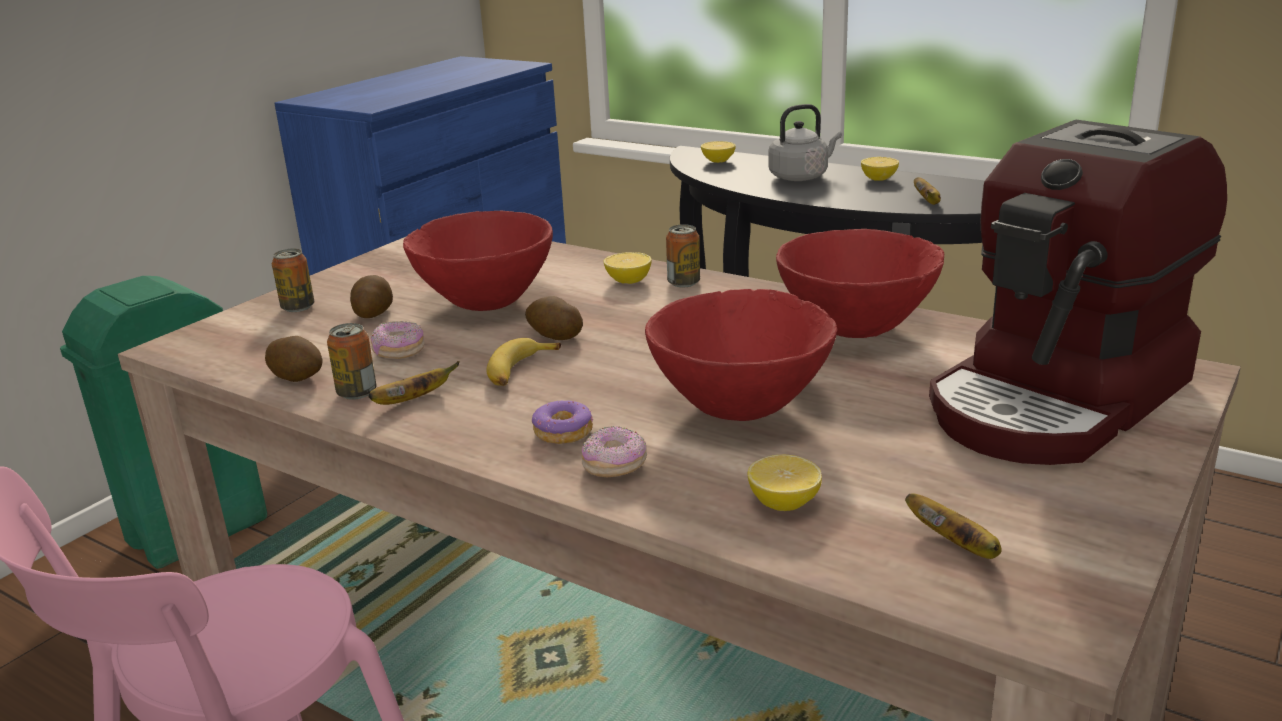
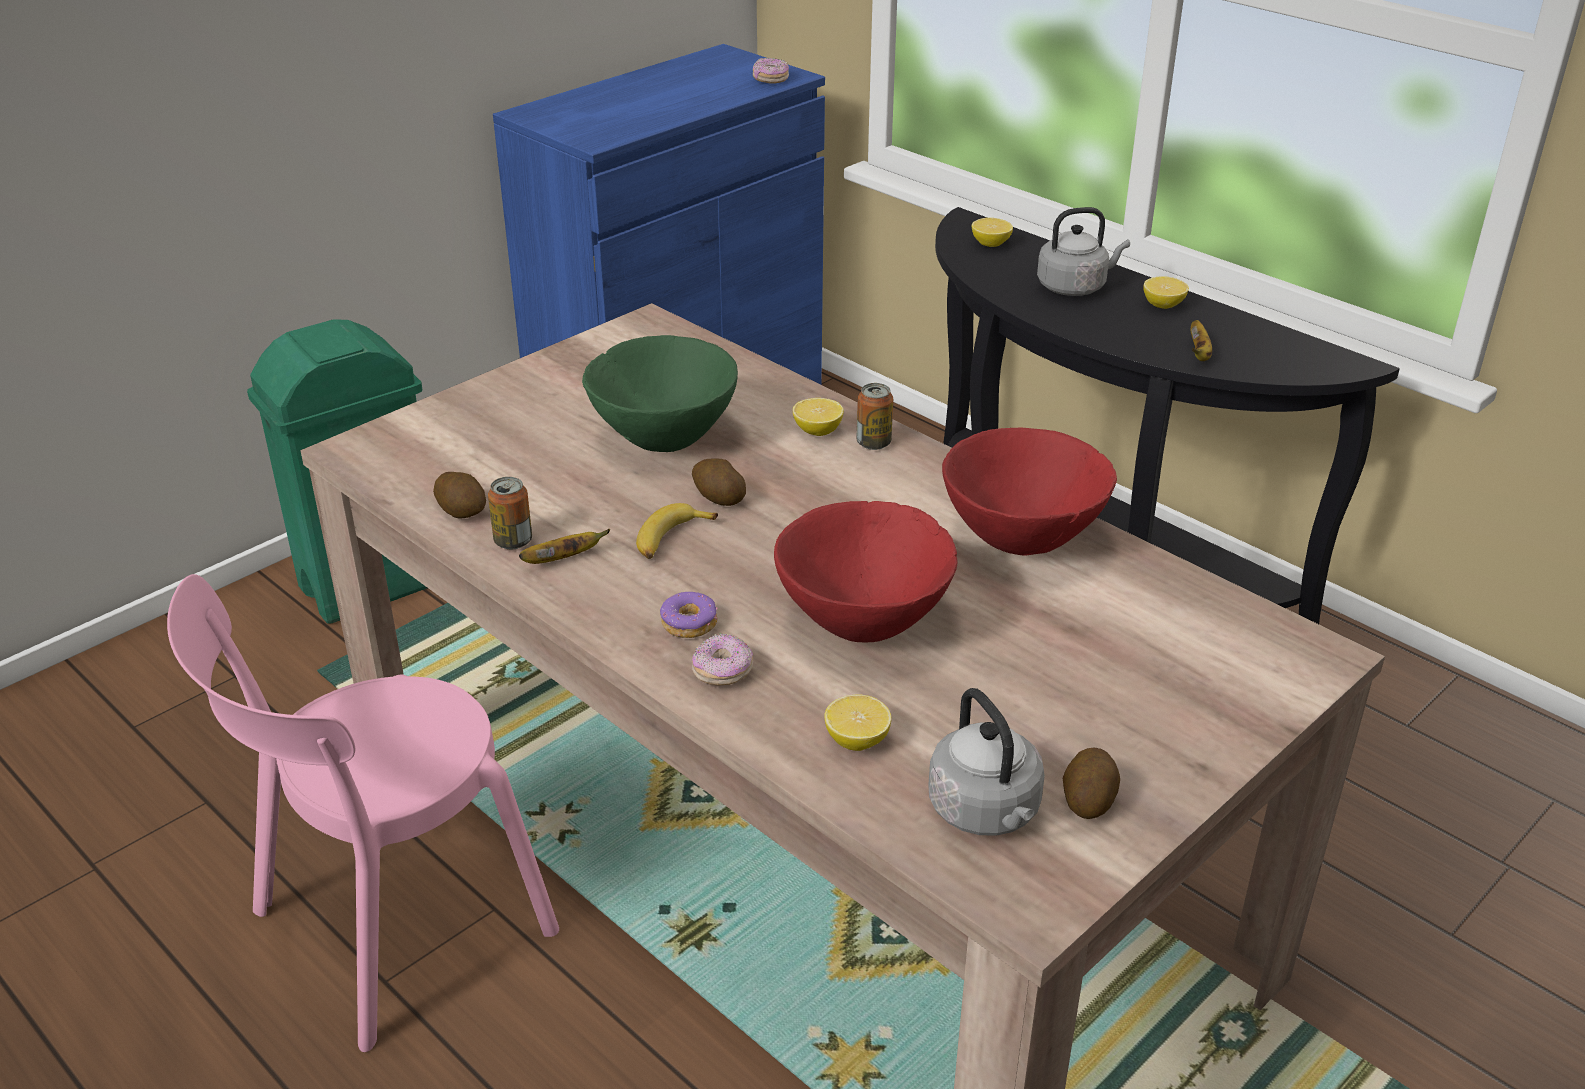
camera: 10 degrees right, 10 degrees up
can [272,249,314,312] -> none
potato [350,275,393,318] -> potato moved to [1063,748,1120,819]
donut [371,321,425,359] -> donut moved to [753,58,789,84]
red bowl [403,211,553,311] -> green bowl [582,335,738,452]
banana [905,493,1002,559] -> grey kettle [928,688,1045,836]
coffee machine [929,120,1227,465] -> none

